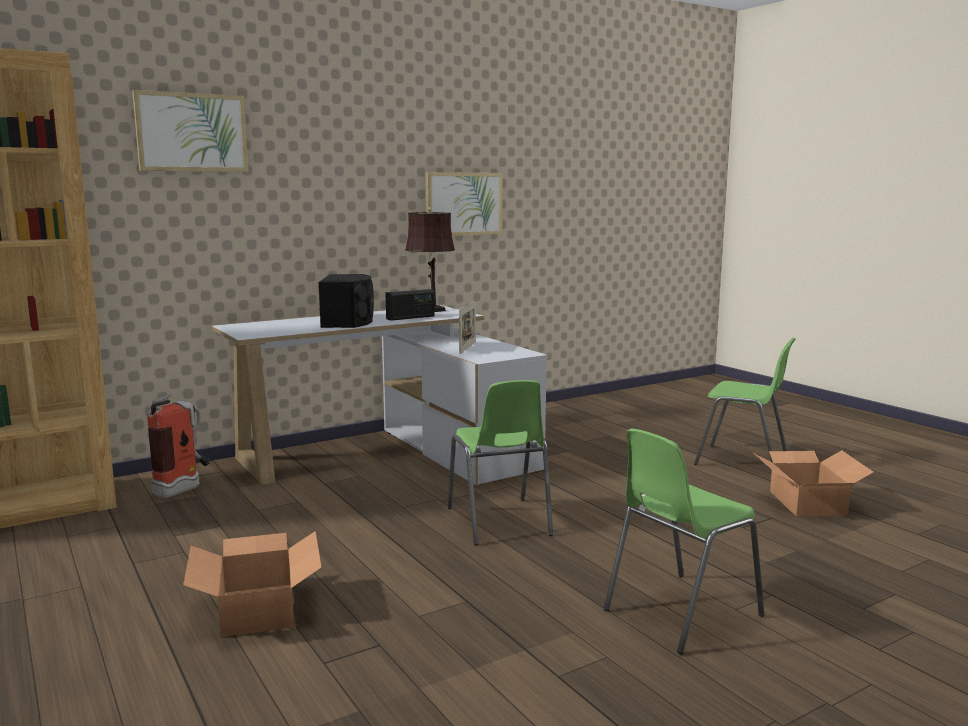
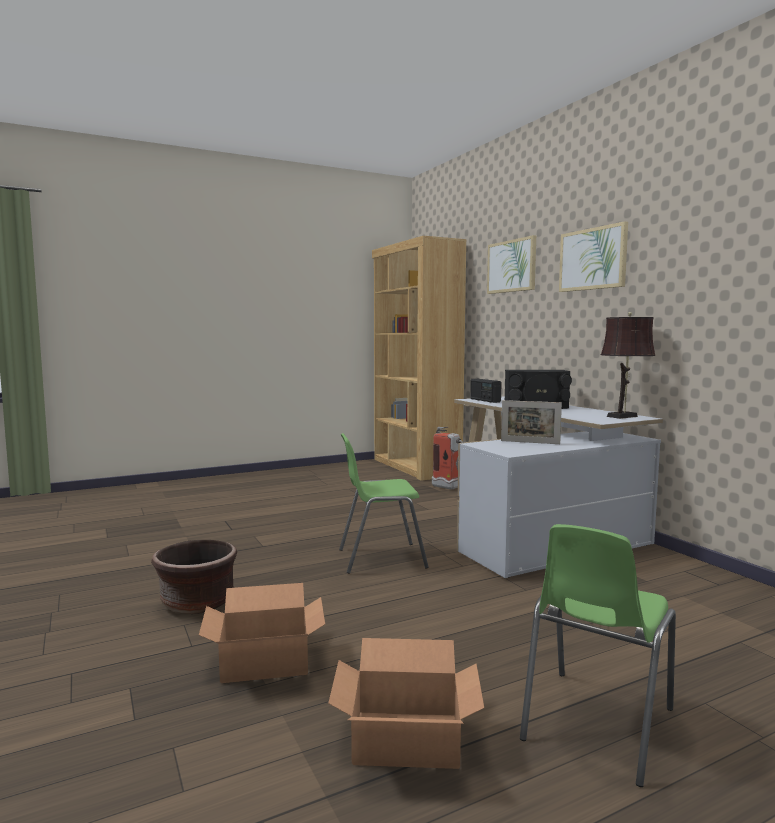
camera: 95 degrees right, 5 degrees down
cardboard box [183,531,322,637] -> cardboard box moved to [199,583,325,683]
radio [385,289,435,321] -> radio moved to [470,379,502,403]
picture [425,172,502,236] -> picture moved to [559,221,628,292]
green chair [604,429,765,654] -> brown planter [151,540,237,614]

